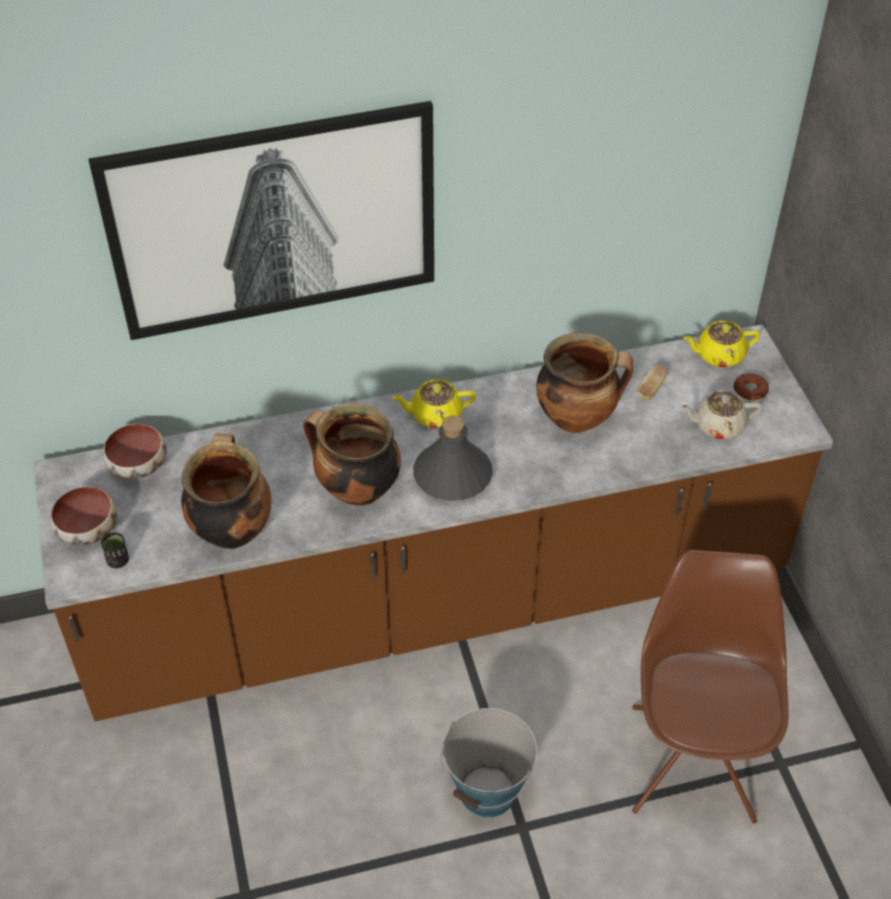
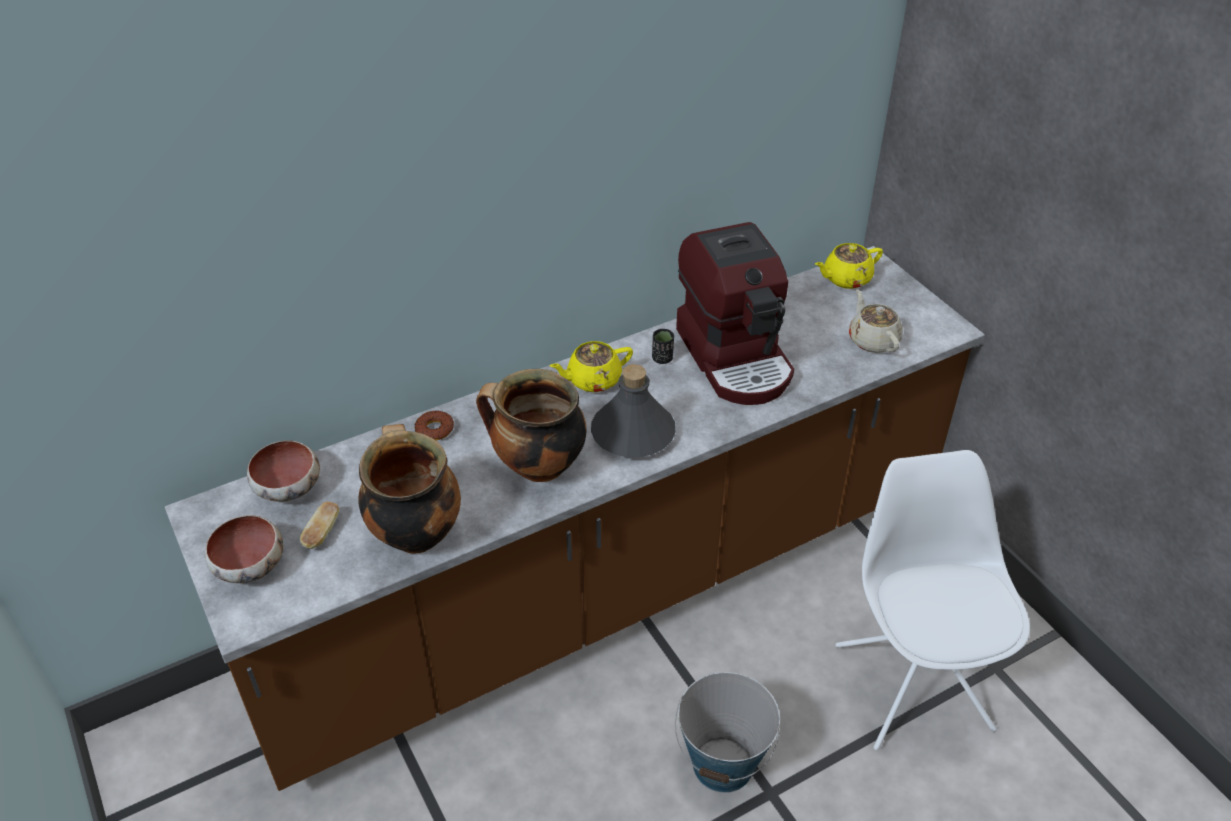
camera: 15 degrees left, 5 degrees down
picture [88,101,434,340] -> none
black cup [101,532,129,568] -> black cup moved to [652,329,674,364]
cooking pot [536,333,633,433] -> coffee machine [676,222,794,405]
brown chair [632,550,788,824] -> white chair [835,450,1030,751]
bread [637,365,667,400] -> bread moved to [300,502,339,549]
beige teapot [680,390,762,439] -> beige teapot turned 90 degrees clockwise [849,289,903,353]
donut [734,373,769,400] -> donut moved to [415,410,454,440]

